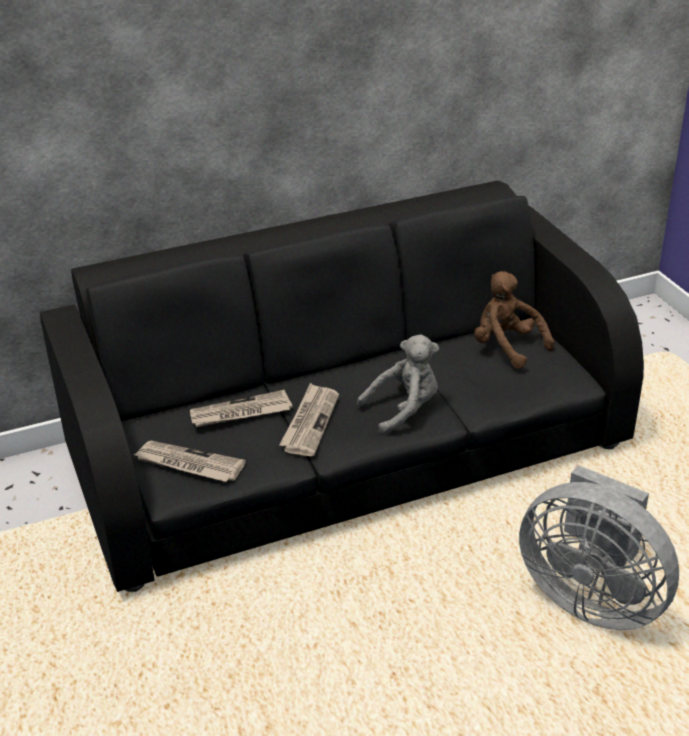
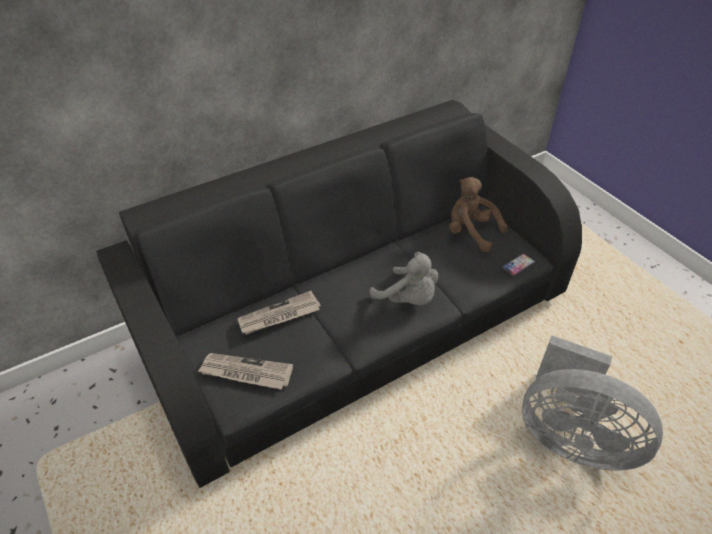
camera: 10 degrees left, 10 degrees up
newspaper [279,383,339,456] -> none
grey plush toy [357,335,439,436] -> grey plush toy turned 75 degrees clockwise [370,252,438,305]
none -> phone [502,254,535,276]

